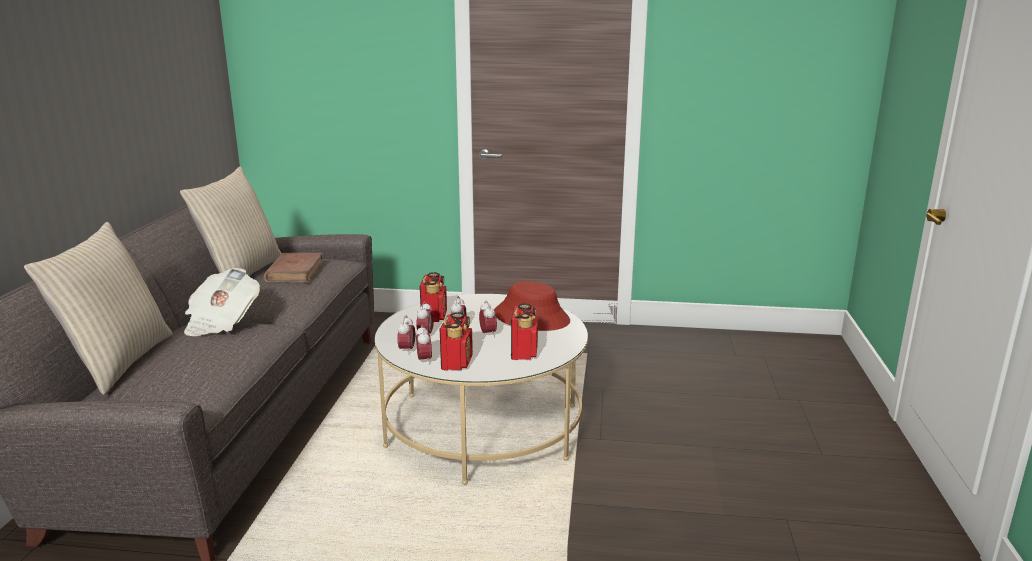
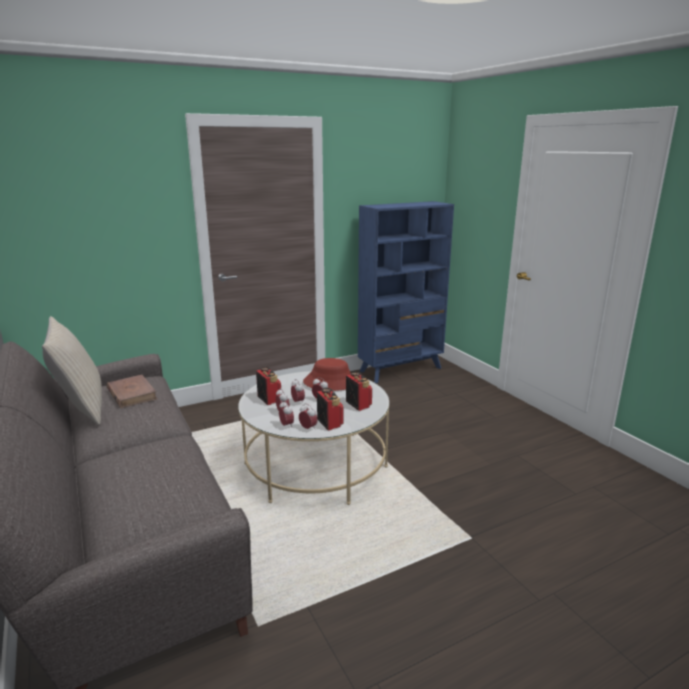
camera: 35 degrees left, 0 degrees up
beige pillow [24,222,173,395] -> none
newspaper [184,268,260,336] -> none
none -> blue bookcase [358,201,454,383]

